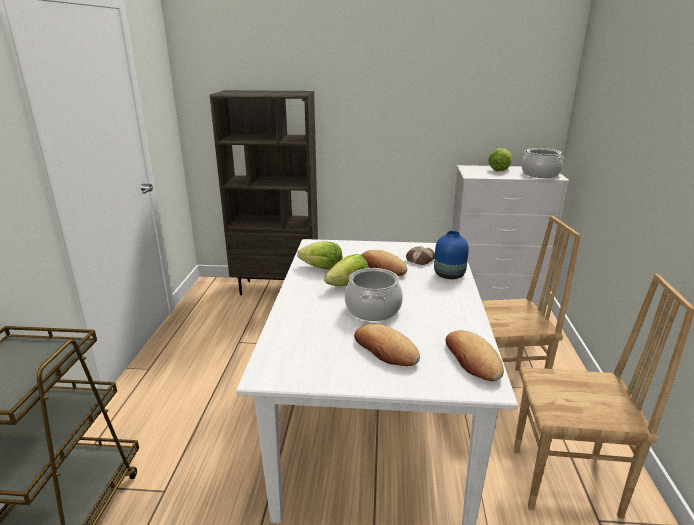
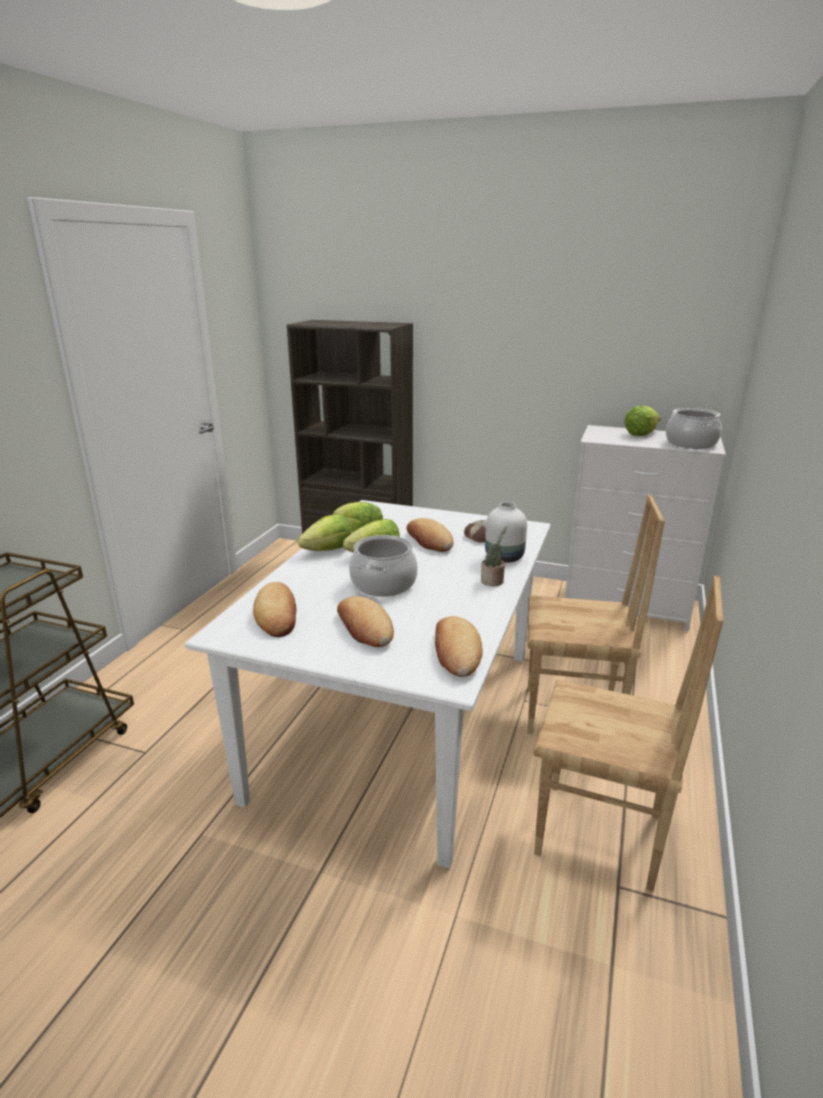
camera: 15 degrees right, 0 degrees up
blue vase [434,231,469,279] -> white vase [485,502,527,563]
none -> bread [253,582,296,637]
none -> lettuce [298,514,352,551]
none -> potted plant [481,526,507,586]

